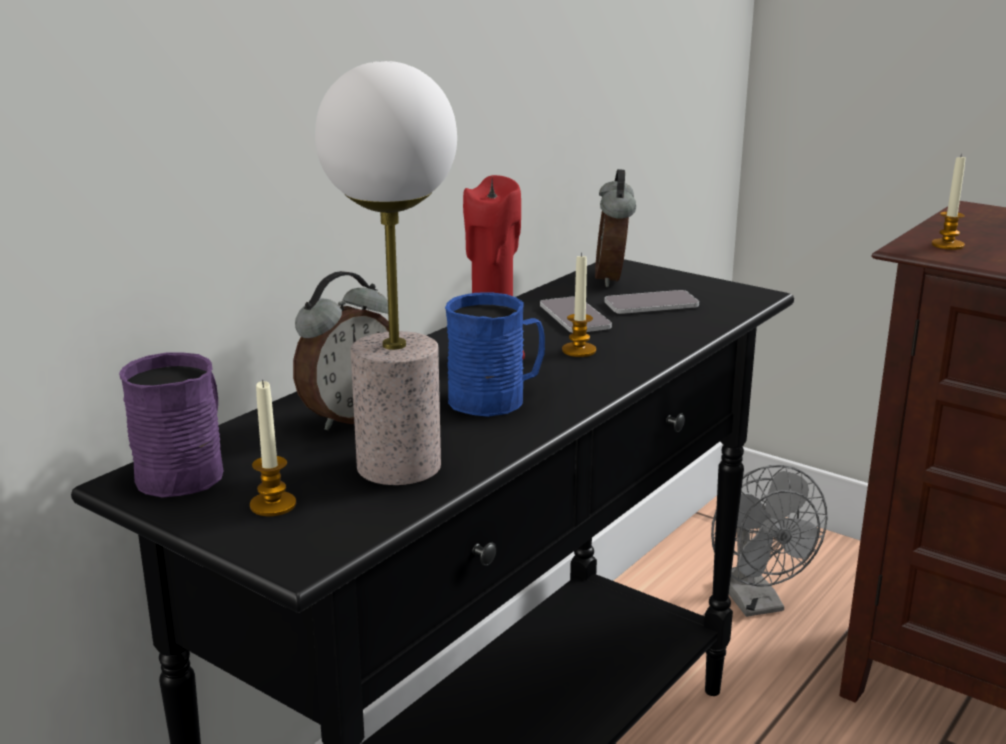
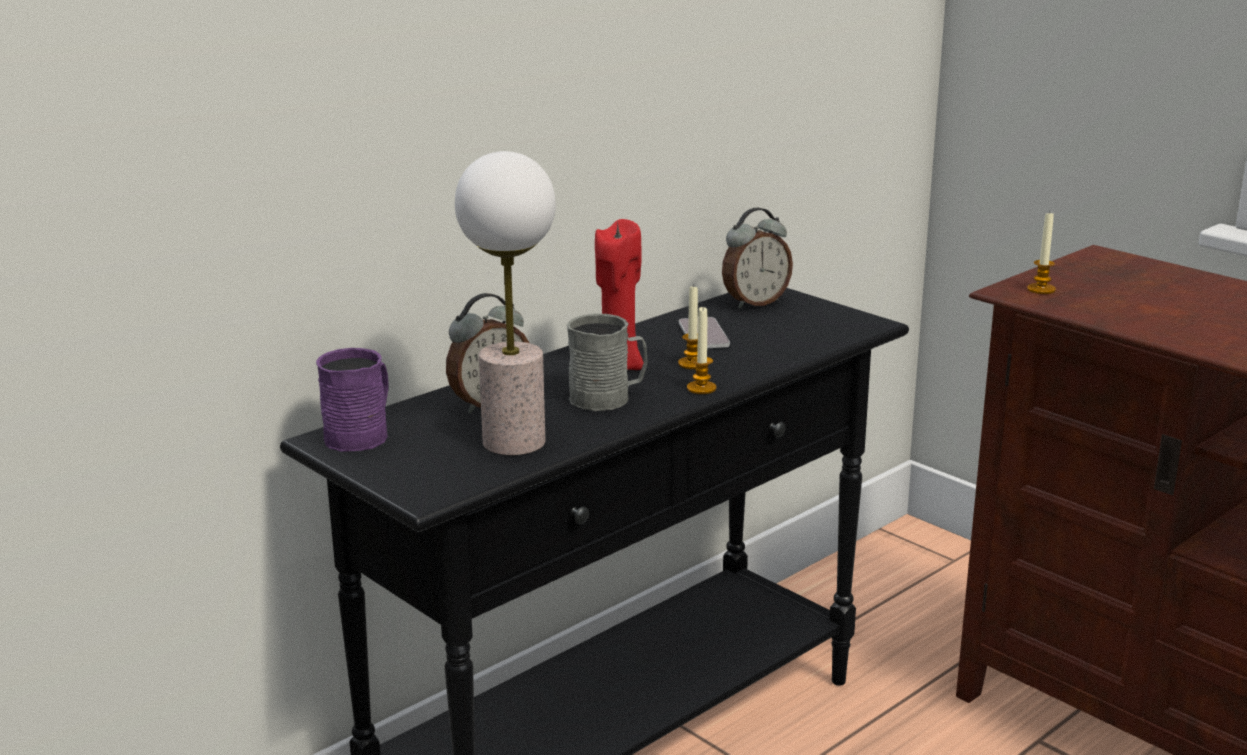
camera: 10 degrees right, 0 degrees up
candle [250,380,296,516] -> candle moved to [687,307,716,394]
blue mug [445,292,545,417] -> grey mug [566,314,648,411]
alarm clock [595,169,636,287] -> alarm clock turned 135 degrees counterclockwise [722,208,793,309]
phone [604,290,699,314] -> none
grey fan [711,465,827,617] -> none

